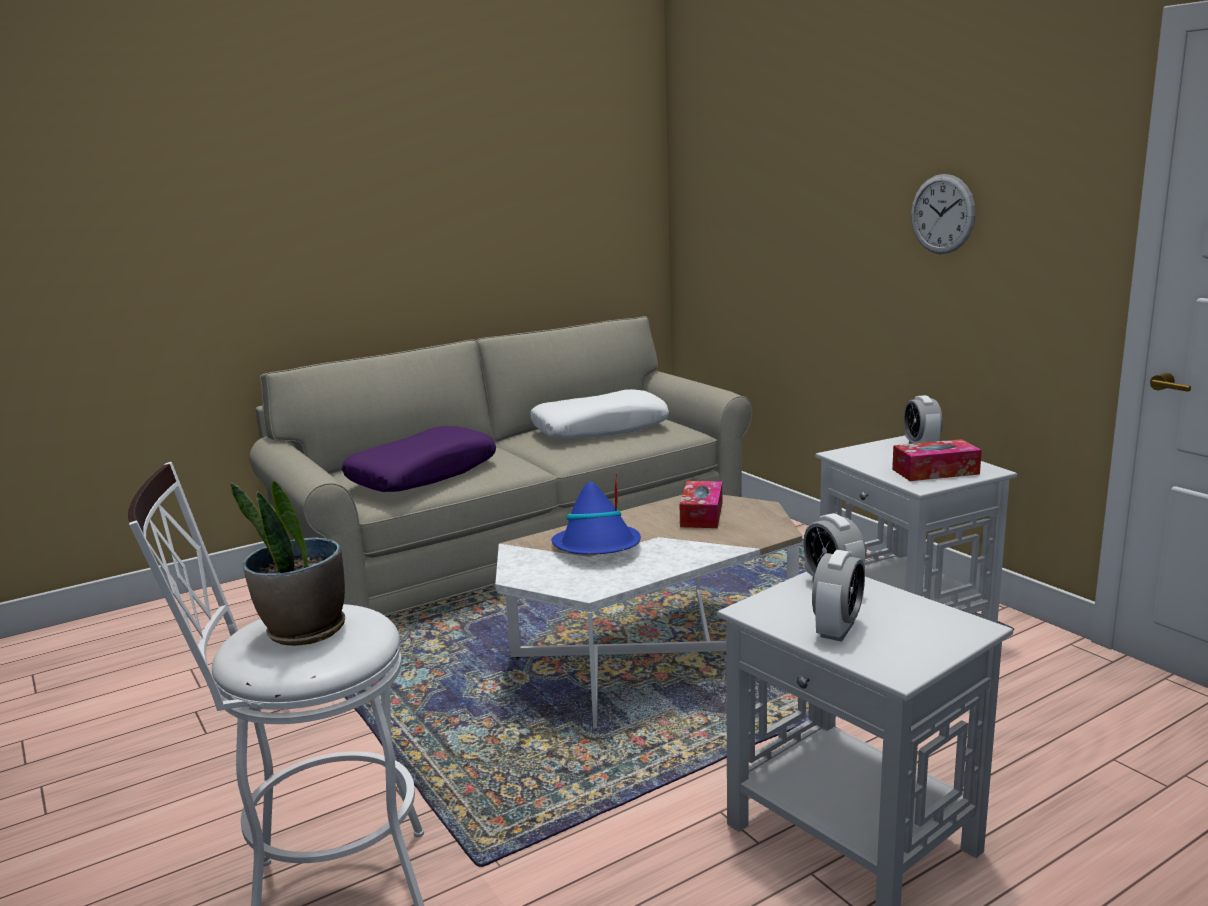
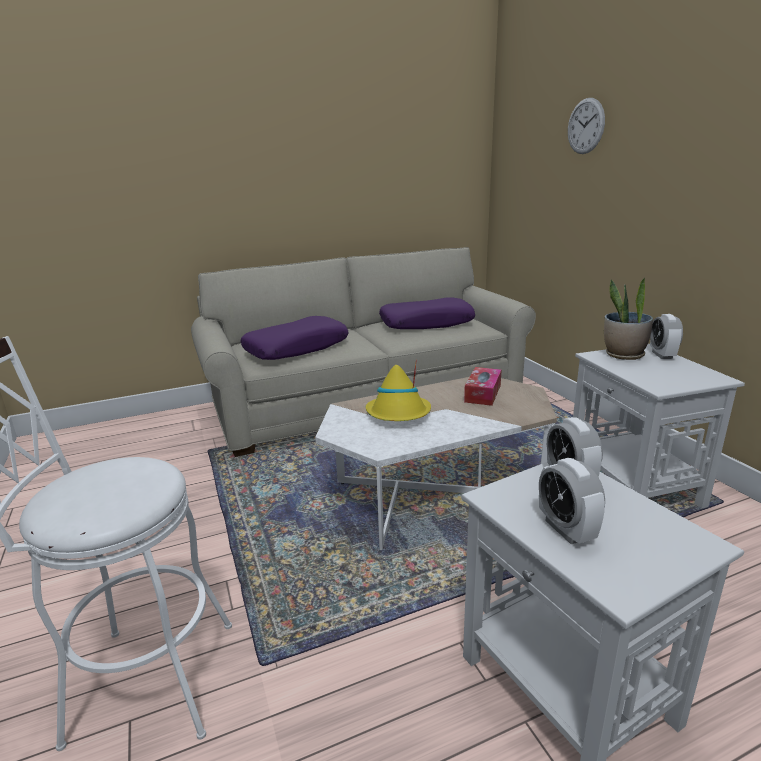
camera: 10 degrees right, 5 degrees up
potted plant [231,481,345,646] -> potted plant moved to [604,278,653,360]
white pillow [530,389,669,439] -> purple pillow [379,297,475,329]
blue hat [551,473,641,555] -> yellow hat [366,359,431,421]
alarm clock [812,550,865,642] -> alarm clock turned 120 degrees clockwise [539,458,605,544]
tissue box [892,439,982,481] -> none
wall clock [911,174,976,254] -> wall clock moved to [568,98,605,154]

